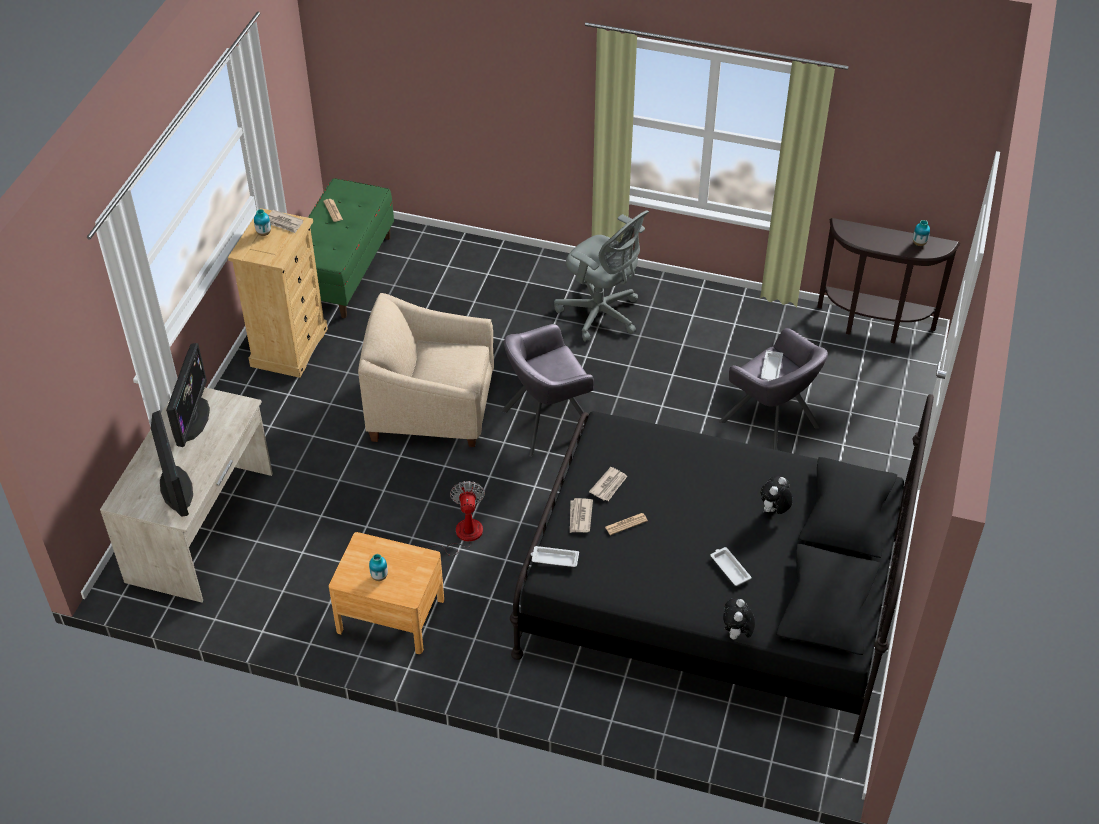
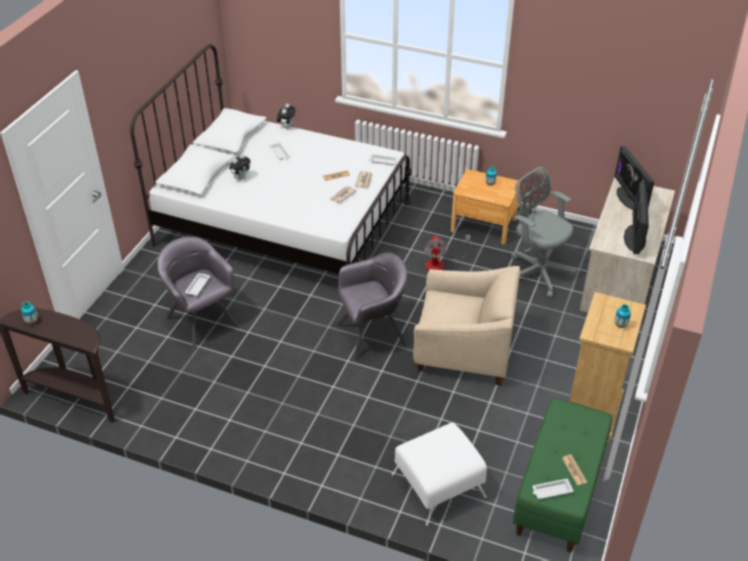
camera: 175 degrees left, 5 degrees down
newspaper [268,210,303,233] -> none
black bed [510,394,934,743] -> white bed [130,44,412,274]
grey office chair [554,210,649,342] -> grey office chair moved to [511,167,576,298]
none -> white ottoman [392,423,487,526]
none -> white tray [532,478,574,499]

